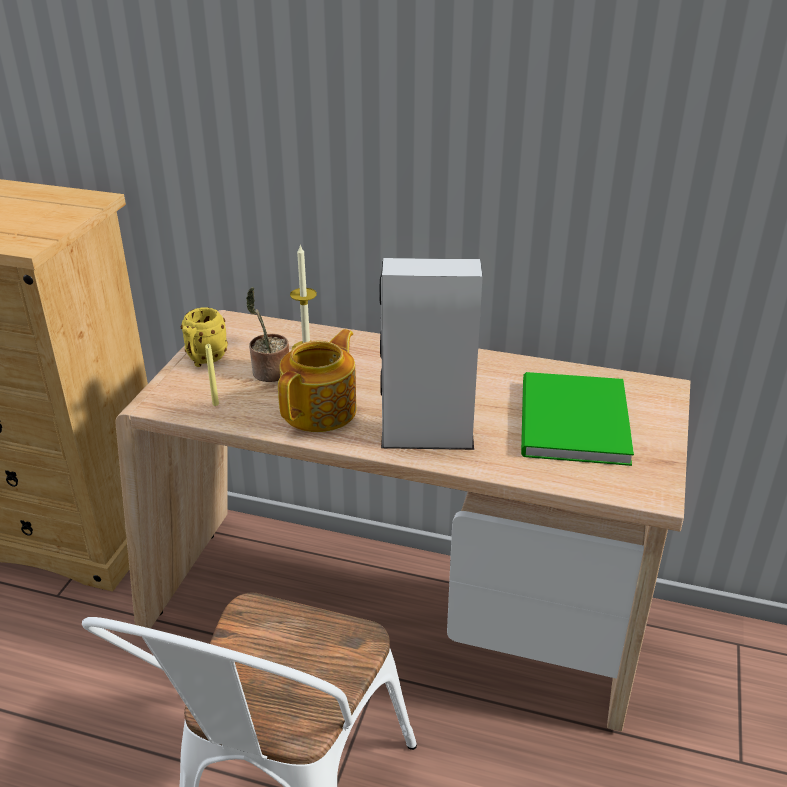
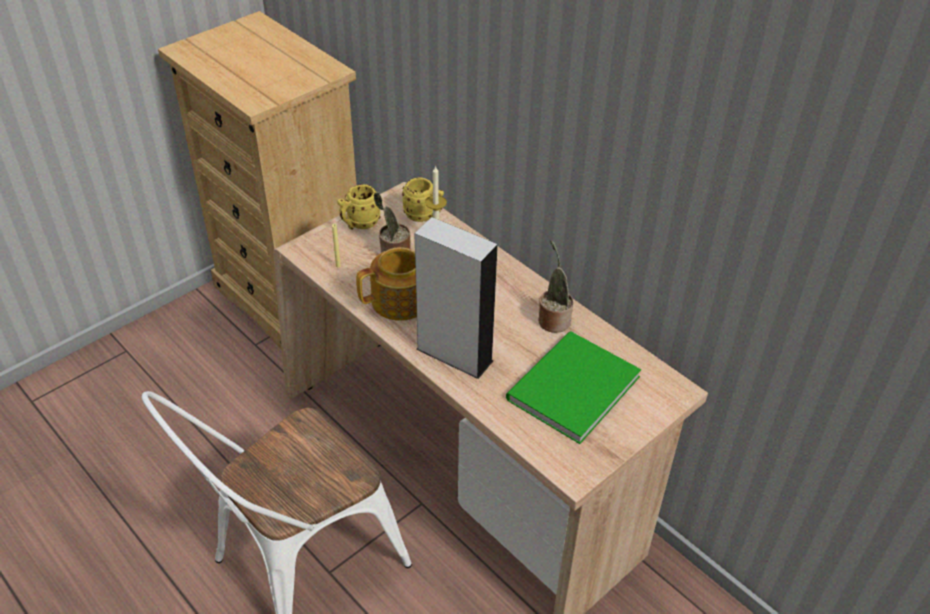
camera: 30 degrees right, 10 degrees up
none -> yellow mug [402,177,444,222]
none -> potted plant [538,240,573,333]

